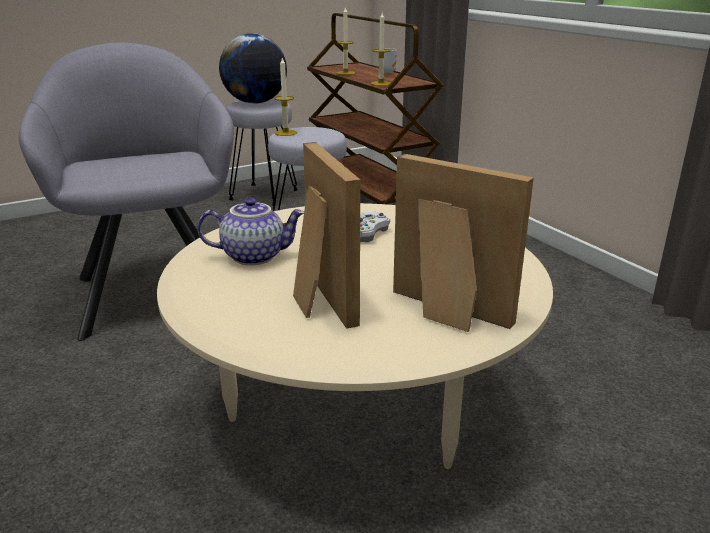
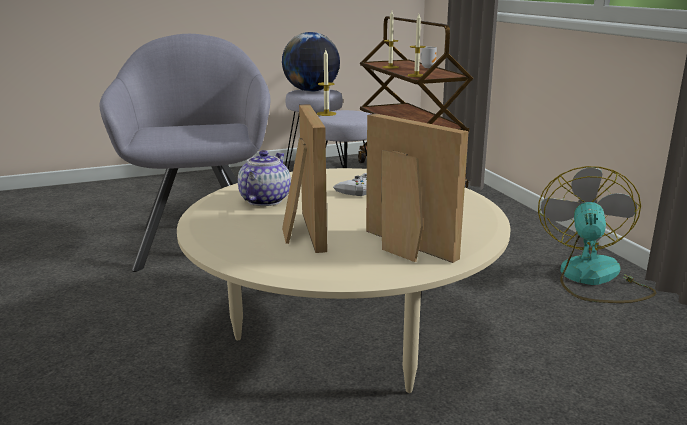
camera: 10 degrees right, 5 degrees down
teapot [197,197,304,265] -> teapot turned 75 degrees counterclockwise [238,150,291,206]
none -> fan [538,166,656,303]

